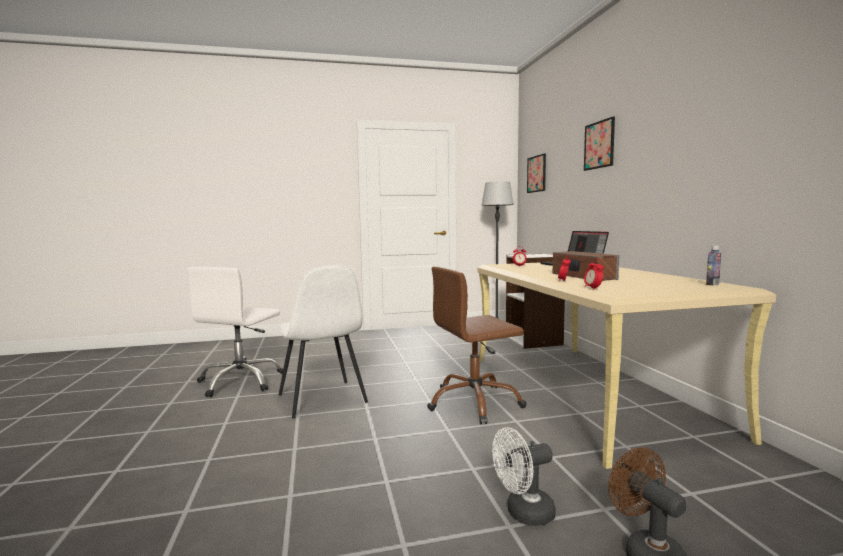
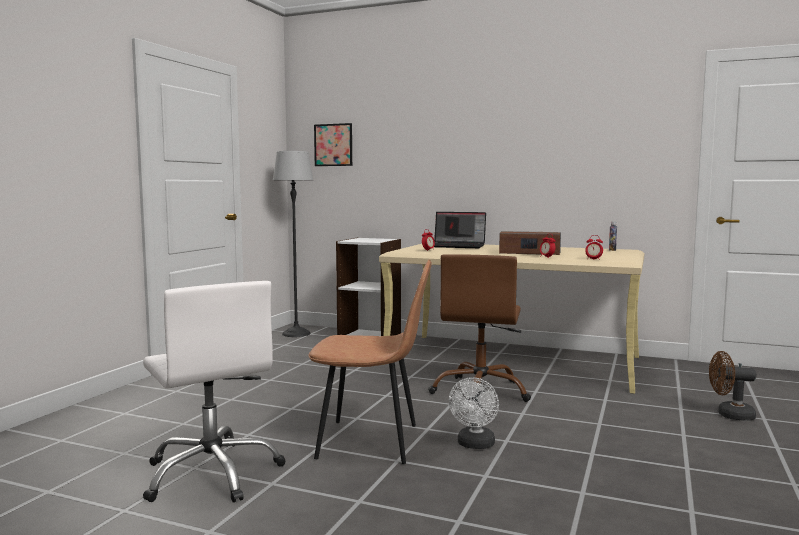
camera: 55 degrees left, 0 degrees up
white chair [279,265,368,418] -> brown chair [309,260,432,464]
white fan [492,427,556,526] -> white fan moved to [449,377,499,449]
picture [584,116,615,171] -> none

